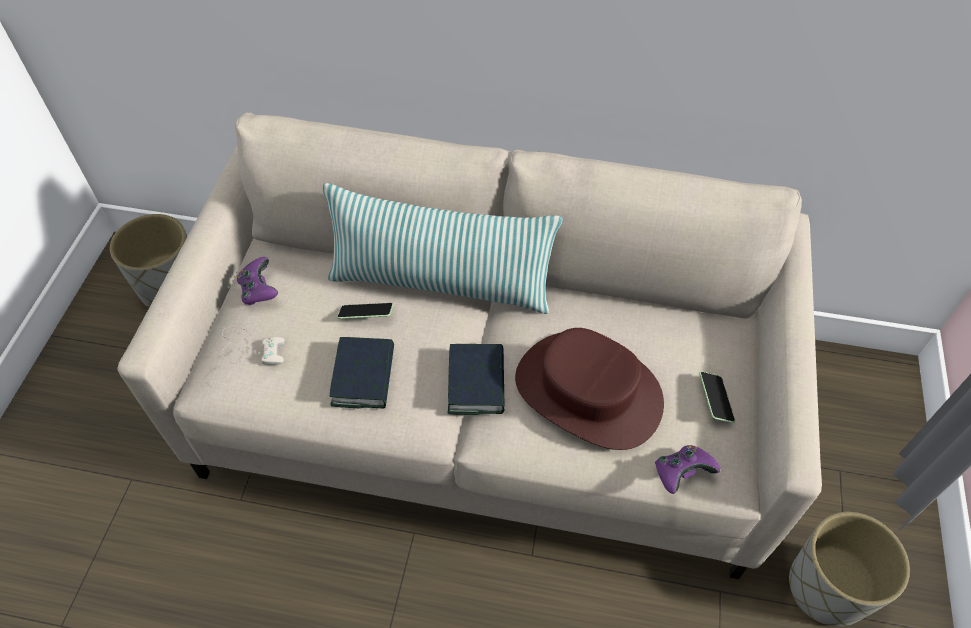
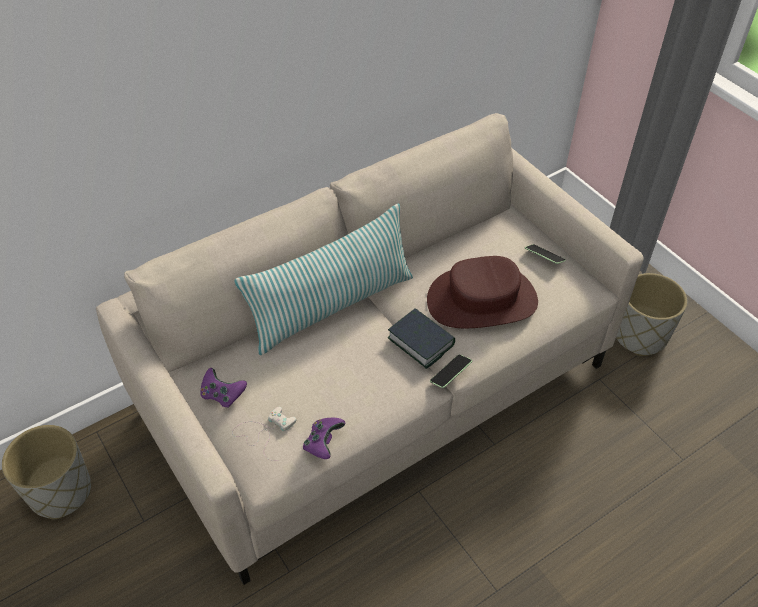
camera: 45 degrees left, 5 degrees down
book [330,337,394,409] -> none
phone [337,303,393,319] -> phone moved to [430,355,472,388]
purple game controller [655,445,721,494] -> purple game controller moved to [303,418,345,459]

